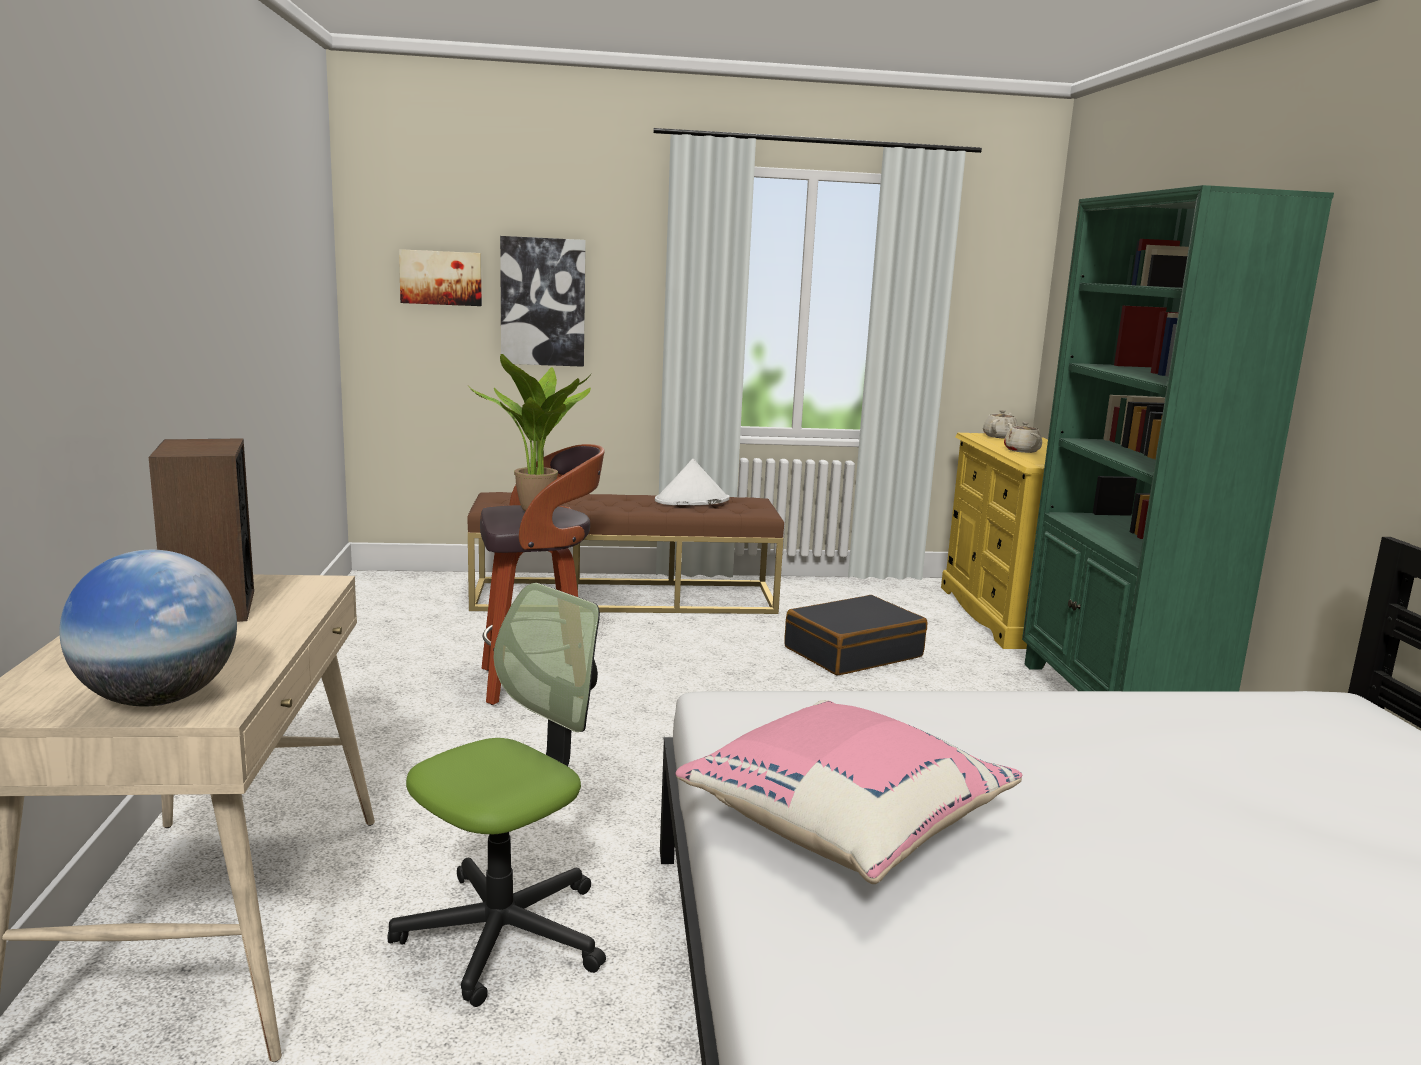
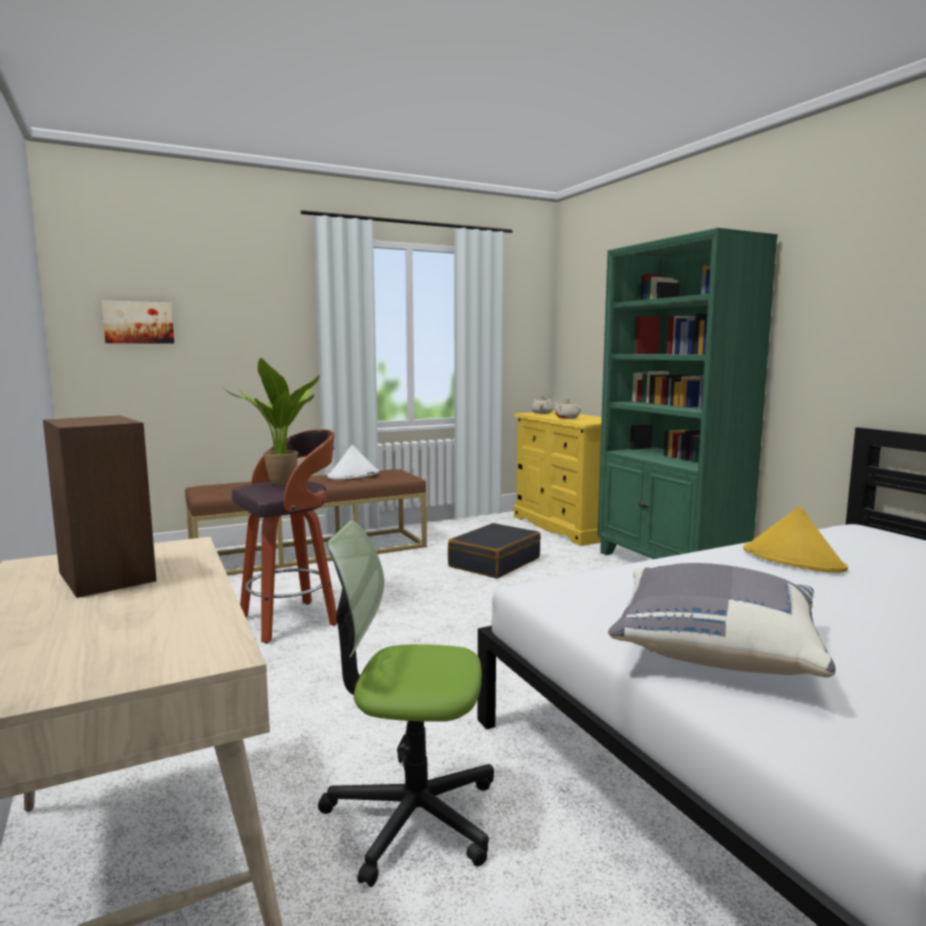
camera: 20 degrees left, 5 degrees down
globe [59,550,237,707] -> none
office chair [387,583,606,1007] -> office chair turned 105 degrees counterclockwise [318,521,494,887]
picture [500,236,586,367] -> none
pink pillow [675,700,1022,884] -> grey pillow [608,563,836,678]
none -> yellow hat [743,506,848,573]

